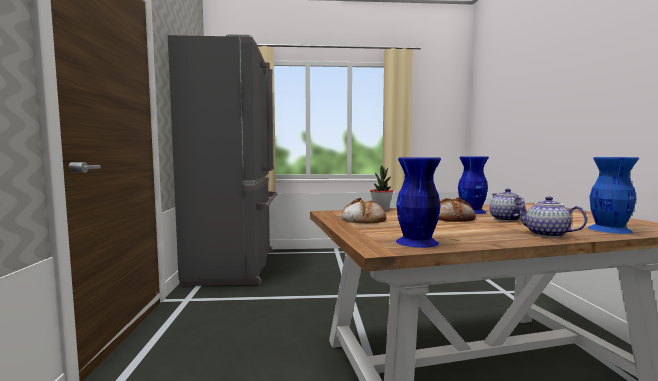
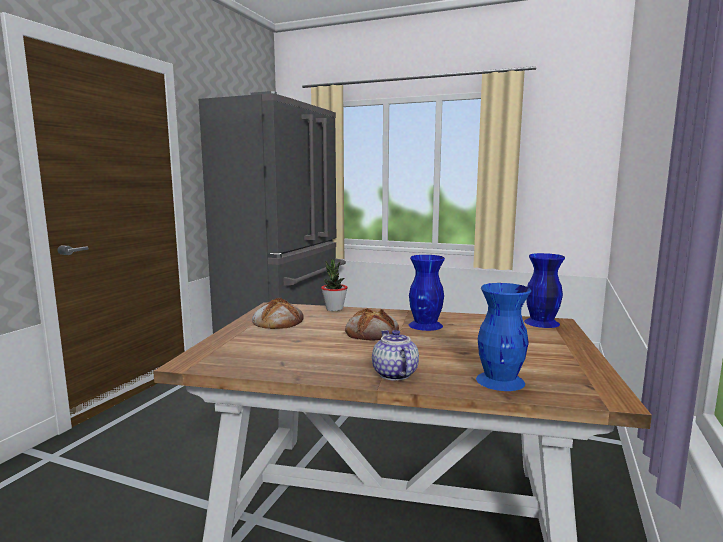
camera: 25 degrees right, 5 degrees up
blue vase [396,157,441,248] -> blue vase moved to [524,253,565,328]
teapot [489,189,525,221] -> none

